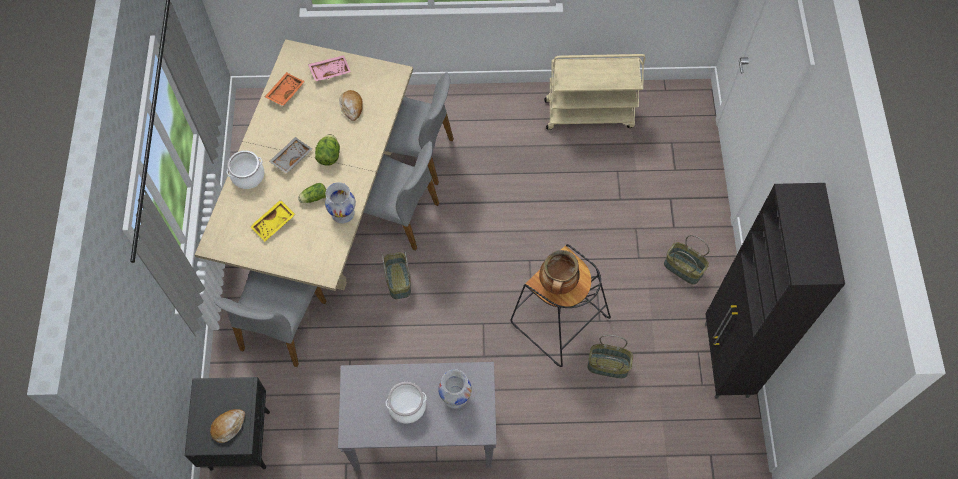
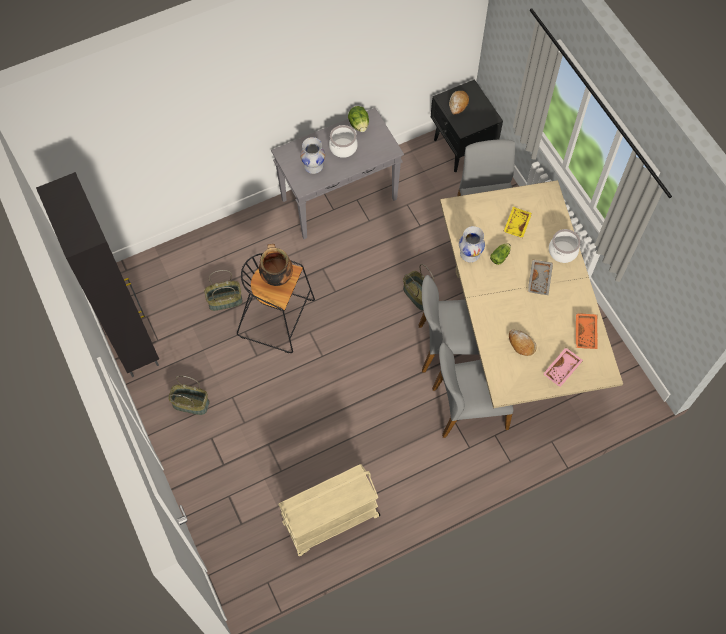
camera: 155 degrees right, 0 degrees up
lettuce [315,134,340,166] -> lettuce moved to [348,106,369,132]

